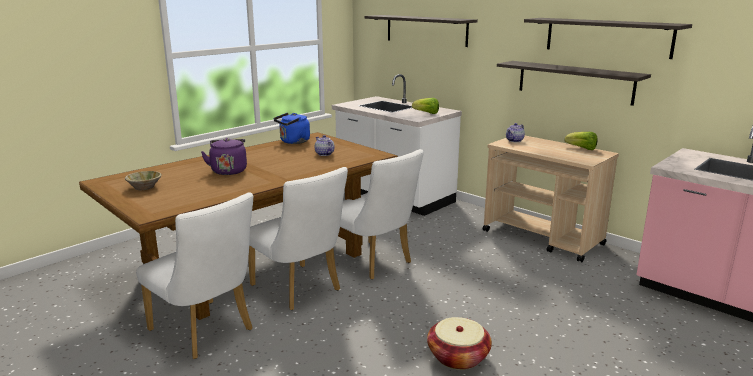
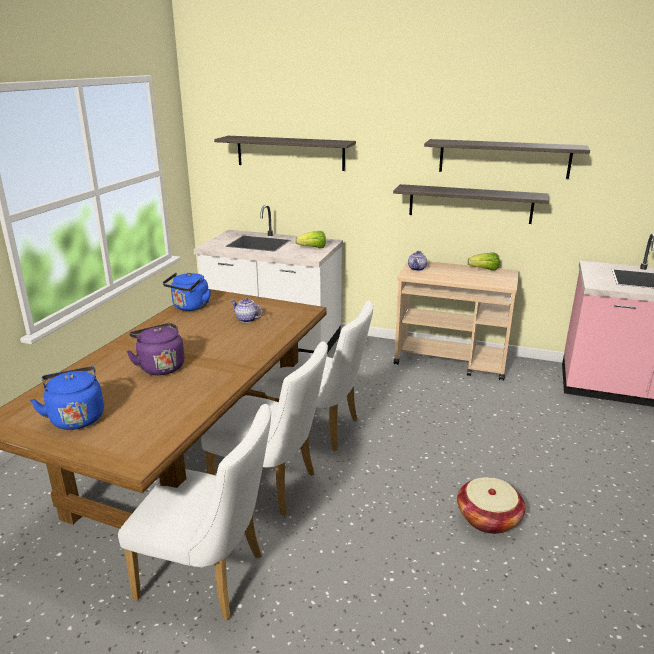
camera: 25 degrees left, 5 degrees up
beige bowl [125,171,162,190] -> blue kettle [30,366,104,430]

